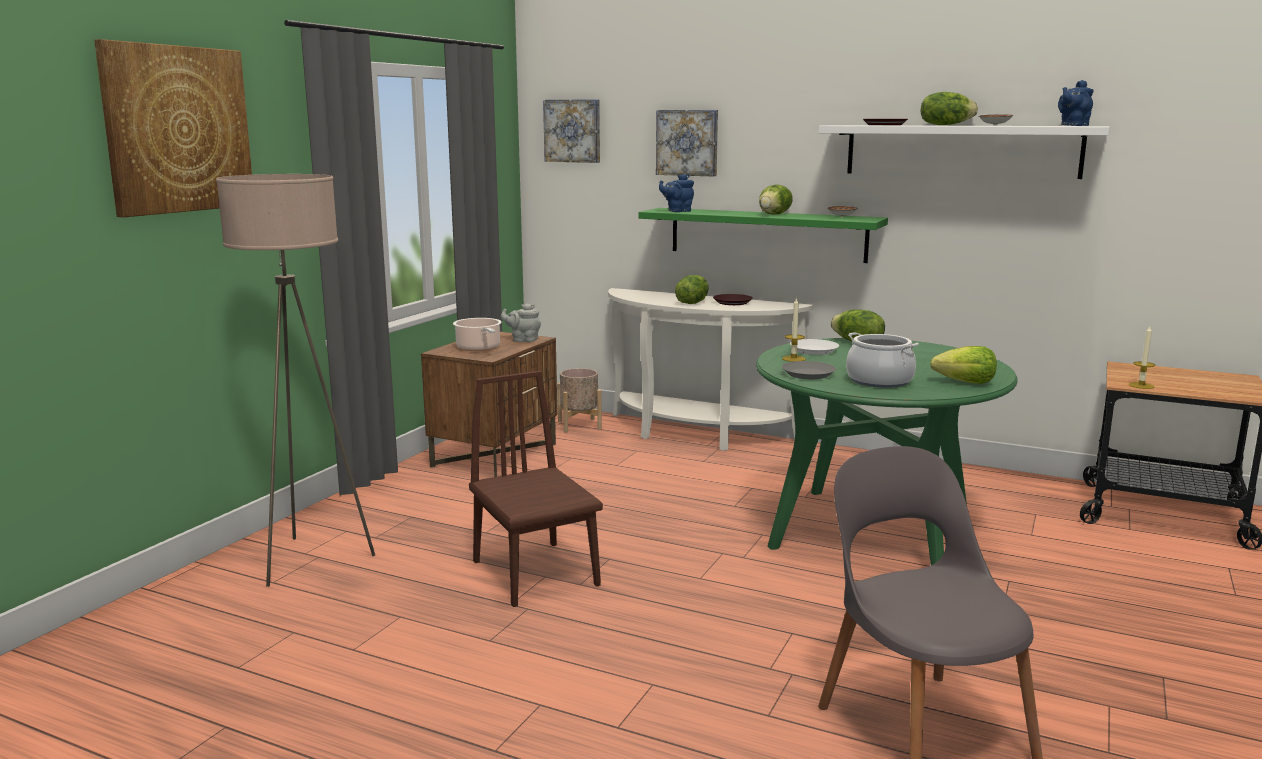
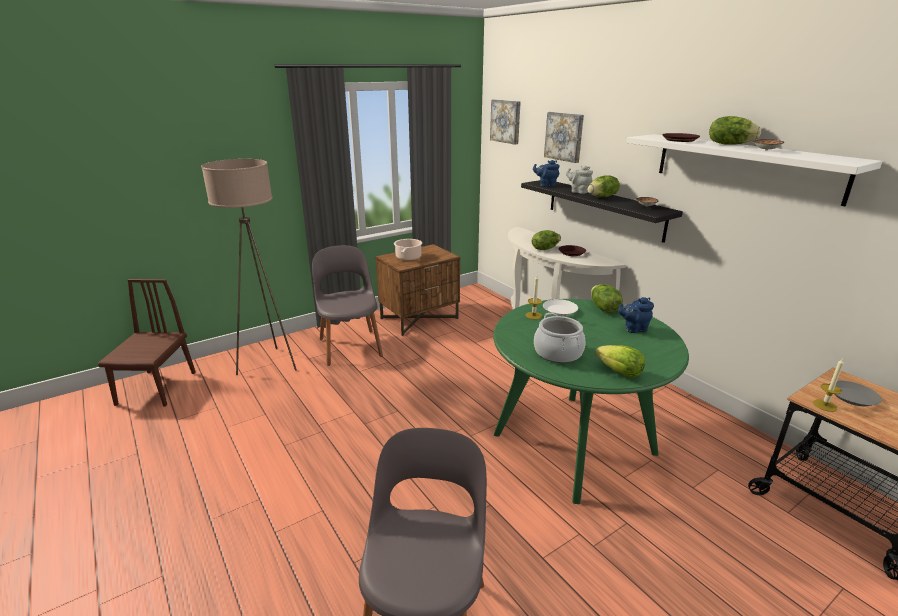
camera: 30 degrees right, 10 degrees up
picture [94,39,252,217] -> none
brown chair [469,371,603,607] -> brown chair moved to [98,279,196,407]
grey teapot [501,303,541,342] -> grey teapot moved to [566,166,593,194]
beige planter [557,368,602,432] -> none
green shelf [638,208,888,263] -> black shelf [521,180,683,243]
grey plate [782,361,836,379] -> grey plate moved to [829,380,882,406]
blue teapot [1058,80,1094,126] -> blue teapot moved to [618,297,654,333]
none -> grey chair [312,245,383,366]

